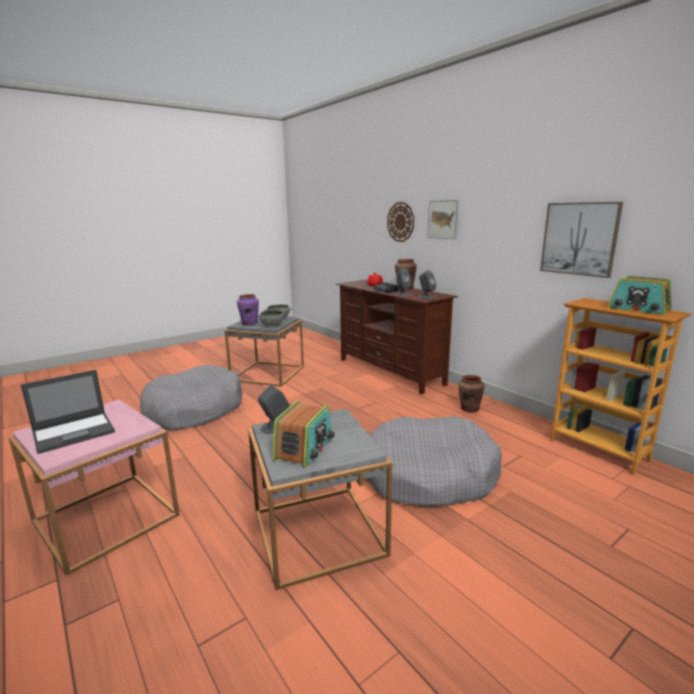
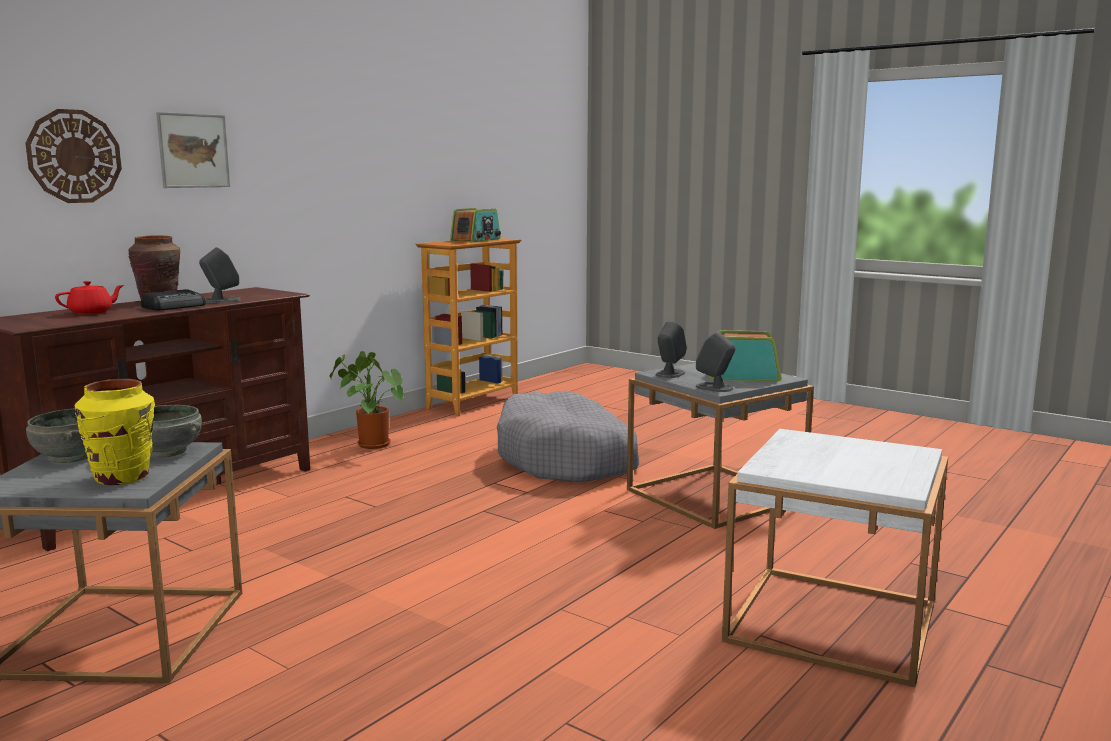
camera: 105 degrees left, 5 degrees down
pink side table [8,400,180,576] -> white side table [722,429,948,687]
laptop [21,370,115,454] -> none
grey dog bed [140,365,243,430] -> none
purple vase [237,294,259,326] -> yellow vase [74,379,155,485]
grey speaker [418,270,436,299] -> grey speaker moved to [655,321,687,378]
brown vase [458,375,484,412] -> potted plant [329,351,404,449]
picture [540,202,623,278] -> none

